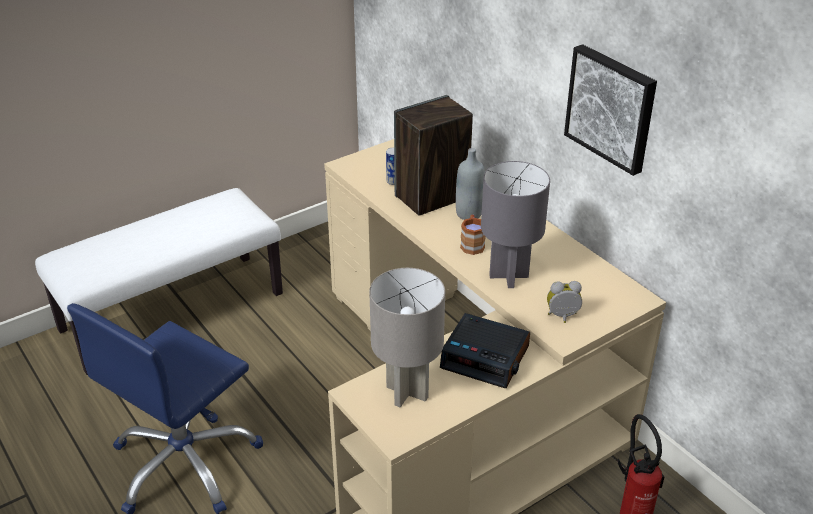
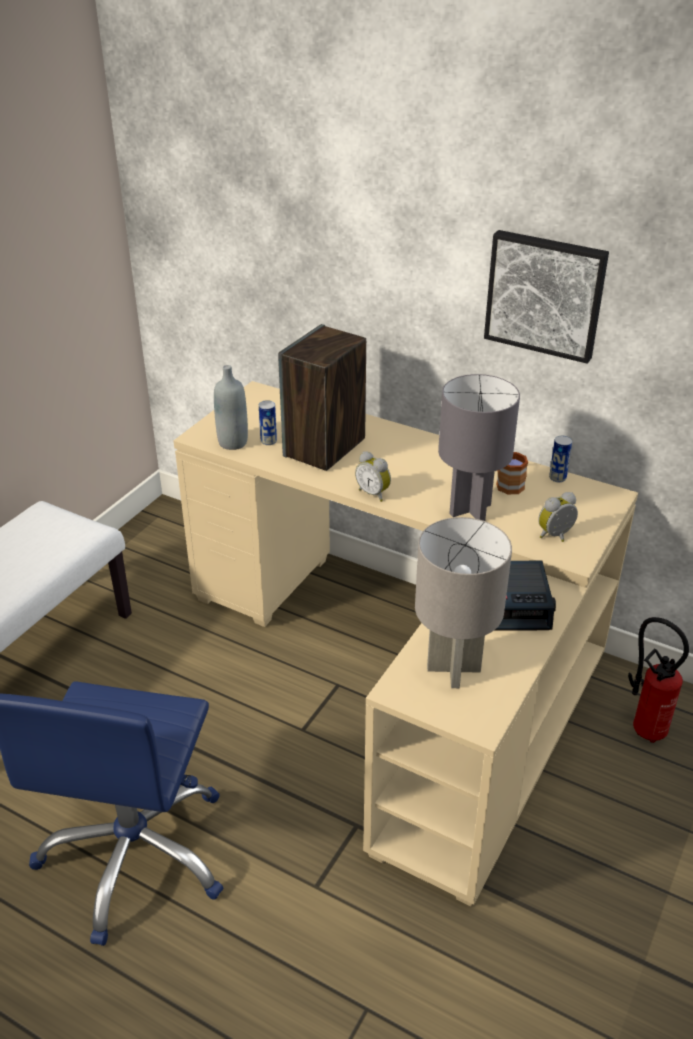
camera: 25 degrees left, 0 degrees up
grey bottle [456,148,485,220] -> grey bottle moved to [214,365,248,450]
brown mug [460,215,486,255] -> brown mug moved to [496,452,528,494]
none -> alarm clock [355,451,391,502]
none -> can [549,436,572,482]

